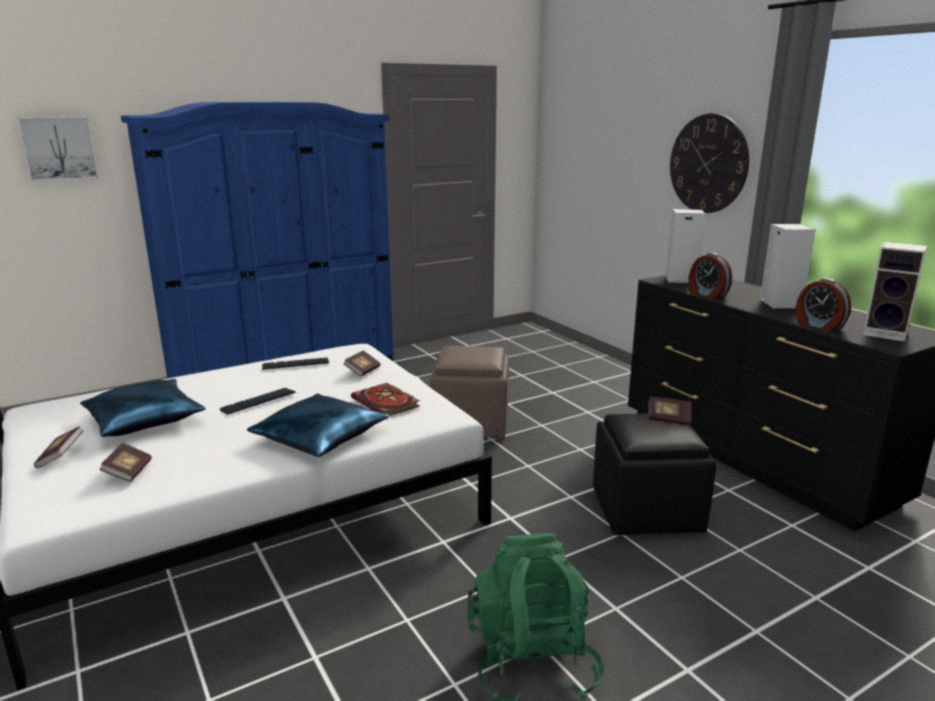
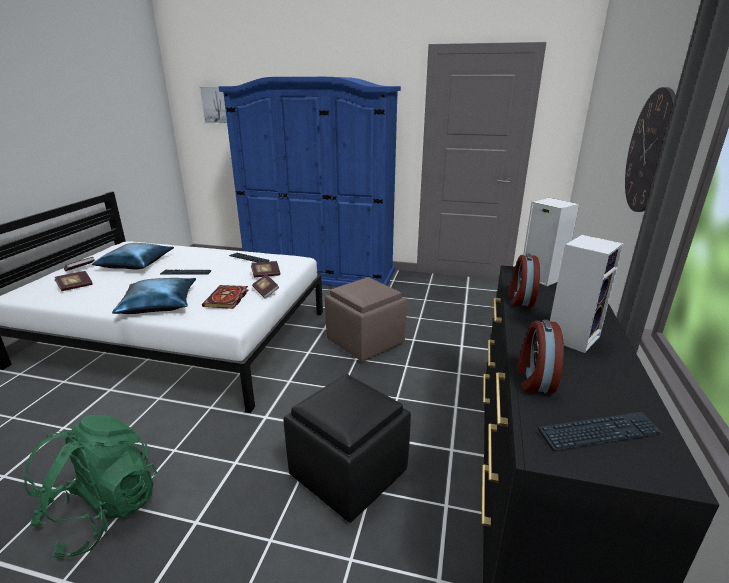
camera: 45 degrees right, 5 degrees up
book [648,396,691,425] -> book moved to [252,274,279,299]
speaker [863,242,927,342] -> keyboard [538,412,663,451]

